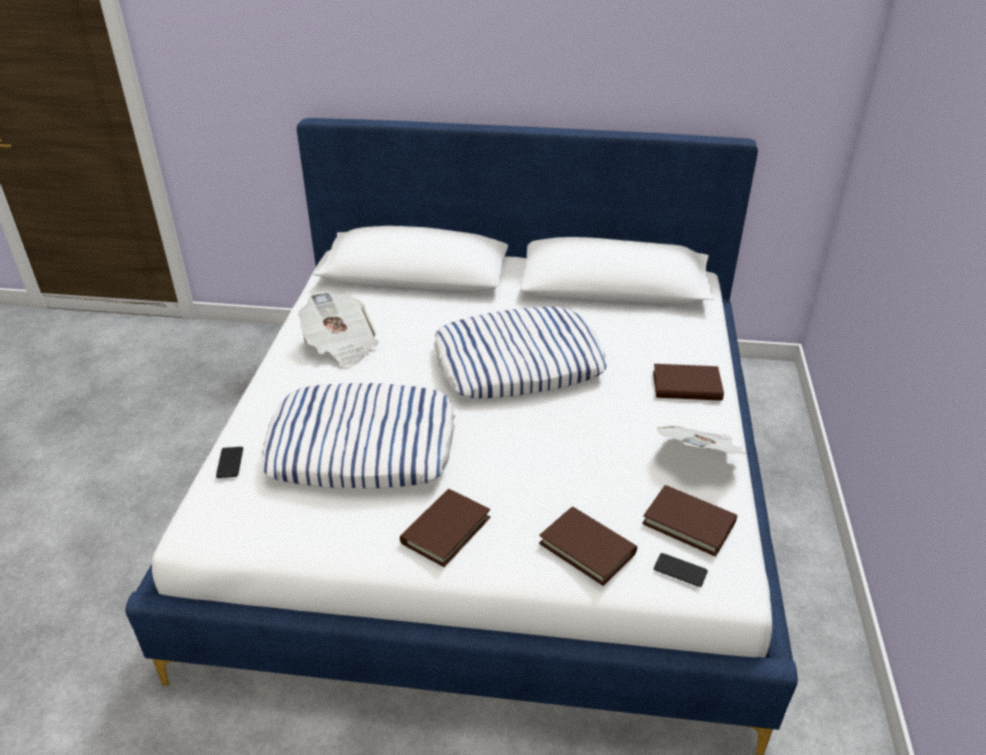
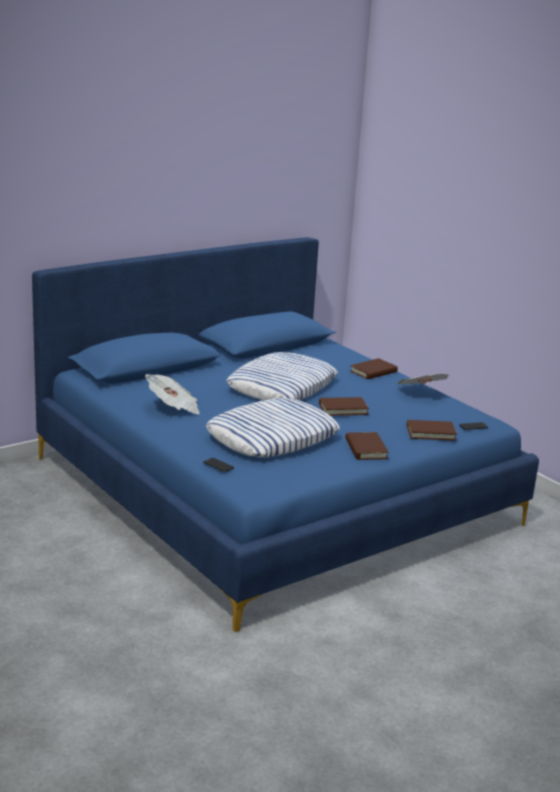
camera: 45 degrees left, 15 degrees down
white bed [125,118,798,755] -> blue bed [32,237,539,632]
brown book [642,485,737,557] -> brown book moved to [319,397,369,416]

